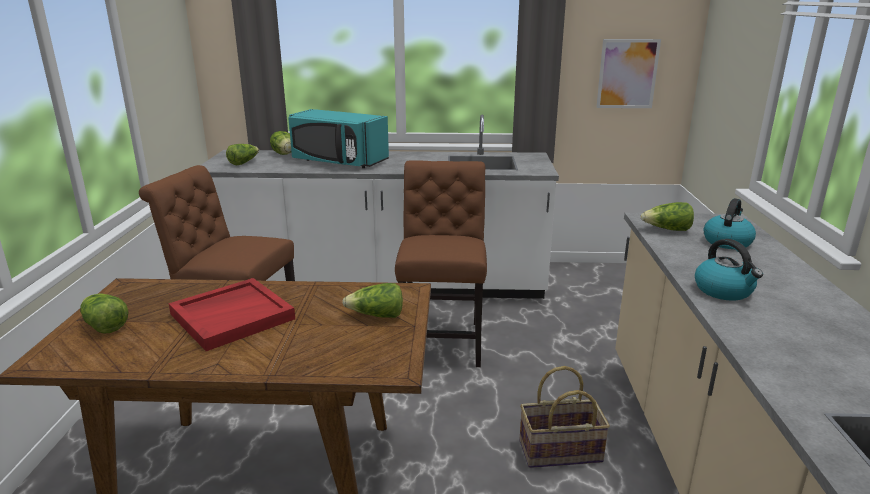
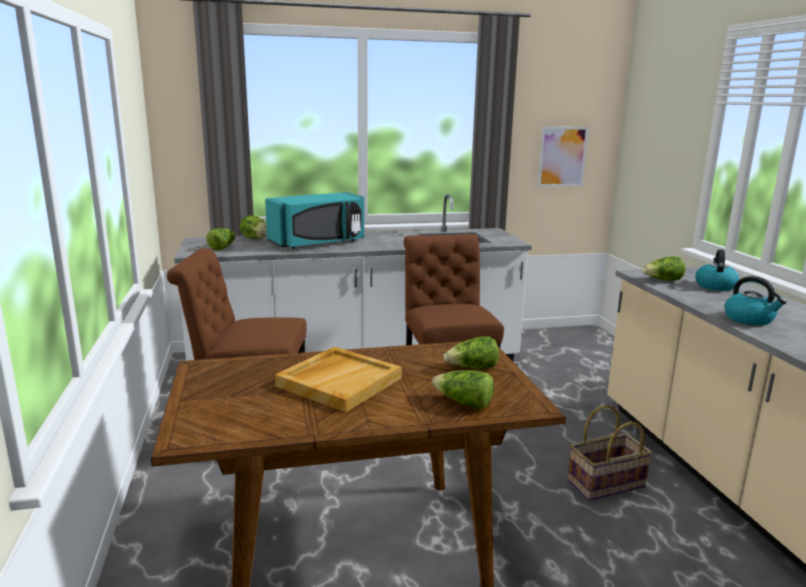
camera: 15 degrees left, 5 degrees down
lettuce [80,294,129,334] -> lettuce moved to [432,370,494,409]
red tray [169,278,295,351] -> beige tray [275,347,402,412]
turquoise microwave [288,109,389,168] -> turquoise microwave turned 45 degrees counterclockwise [265,192,364,249]

